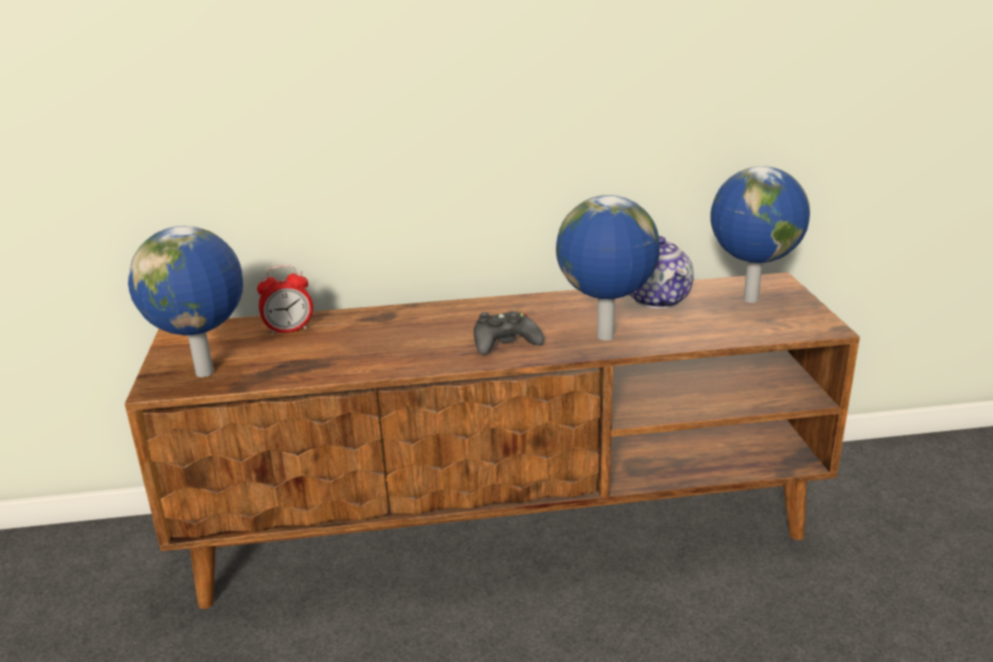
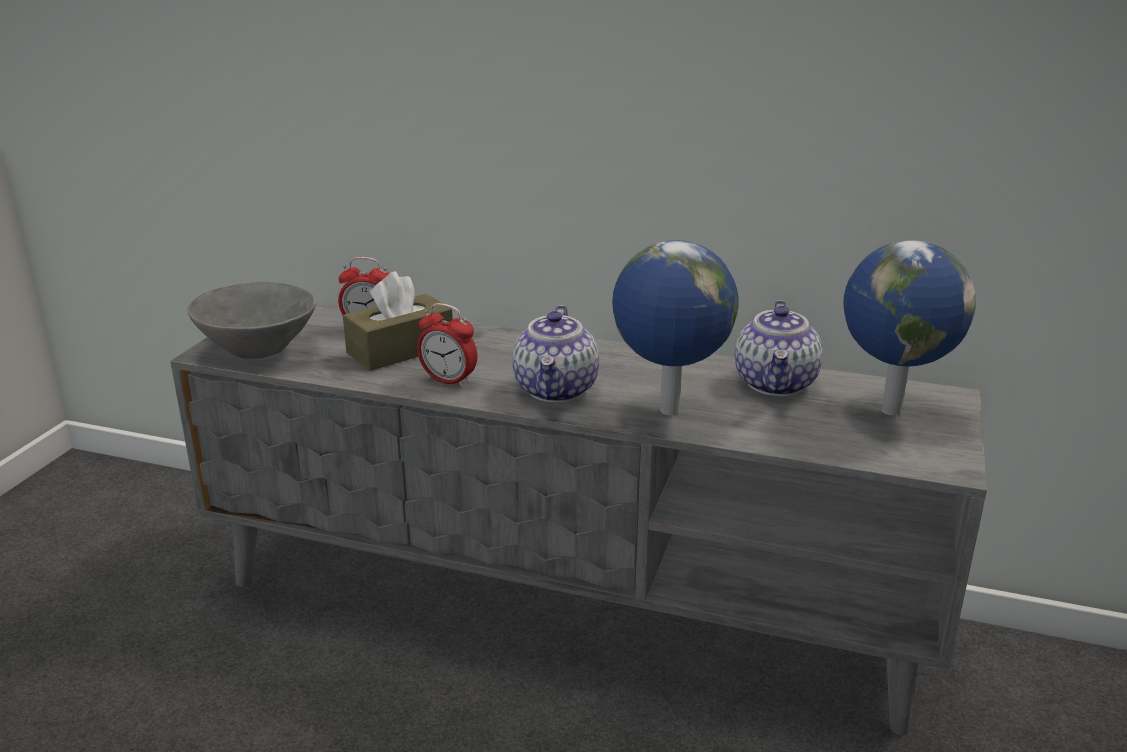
camera: 25 degrees right, 0 degrees up
brown tv stand [125,272,860,609] -> grey tv stand [170,302,987,735]
globe [128,226,243,377] -> grey bowl [187,282,316,359]
black game controller [474,311,544,355] -> teapot [512,305,599,402]
none -> brown tissue box [343,271,453,371]
none -> alarm clock [417,303,477,387]

